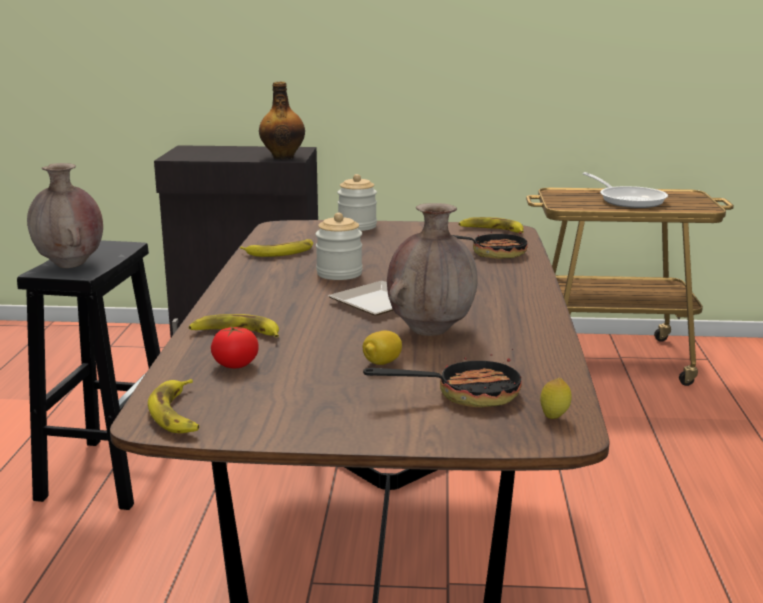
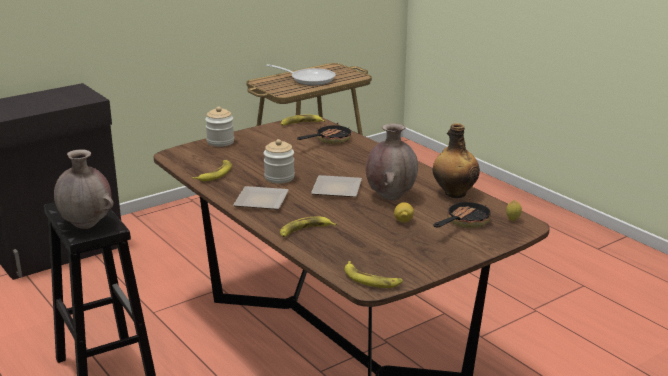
camera: 40 degrees left, 5 degrees up
tomato [211,327,258,368] -> none
bottle [259,82,305,159] -> bottle moved to [433,123,480,198]
none -> plate [233,186,289,210]

